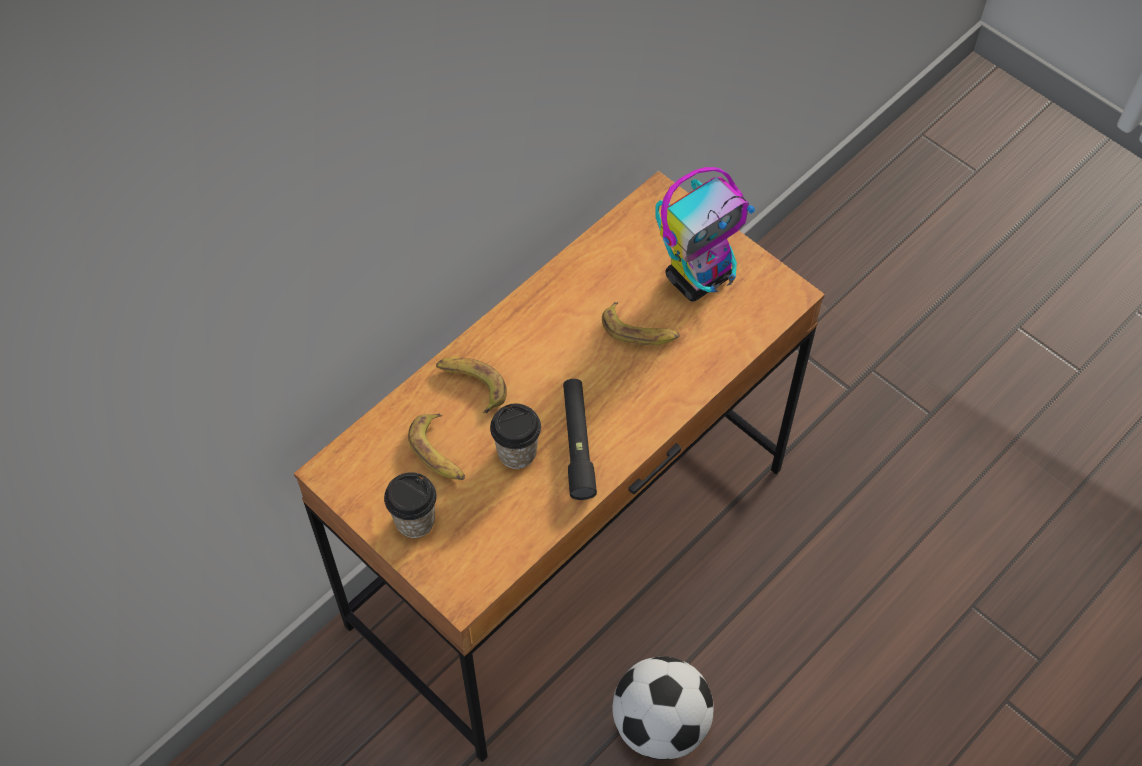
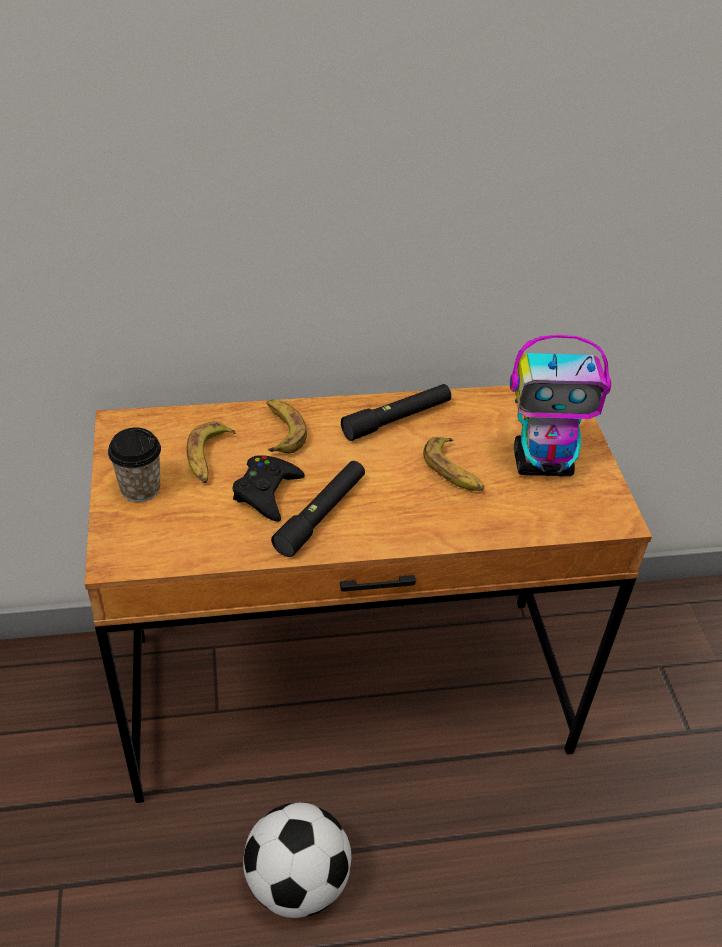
camera: 35 degrees right, 15 degrees down
cup [490,404,541,469] -> black game controller [233,455,305,522]
none -> black flashlight [341,384,451,441]

